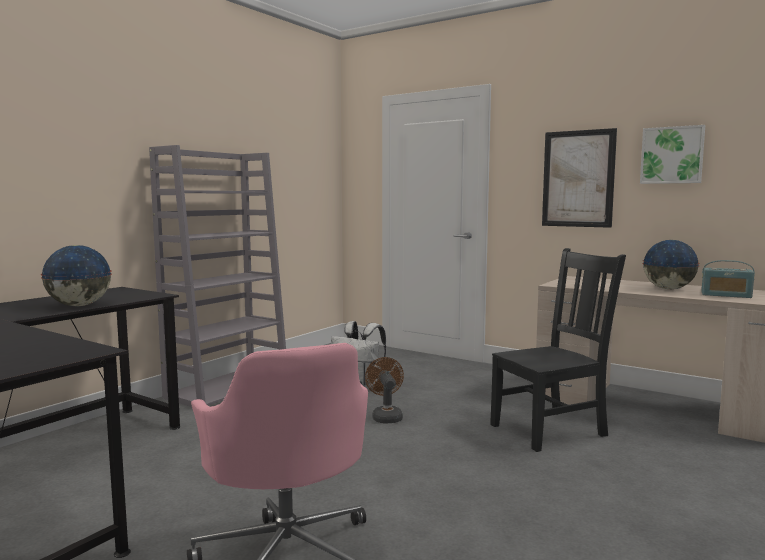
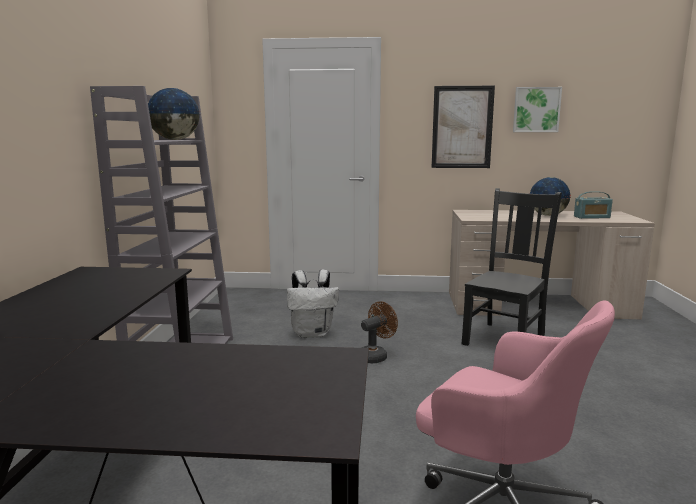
camera: 30 degrees left, 5 degrees up
globe [40,245,112,306] -> globe moved to [148,88,200,140]
brown fan [365,357,404,423] -> brown fan turned 90 degrees clockwise [361,301,398,363]

